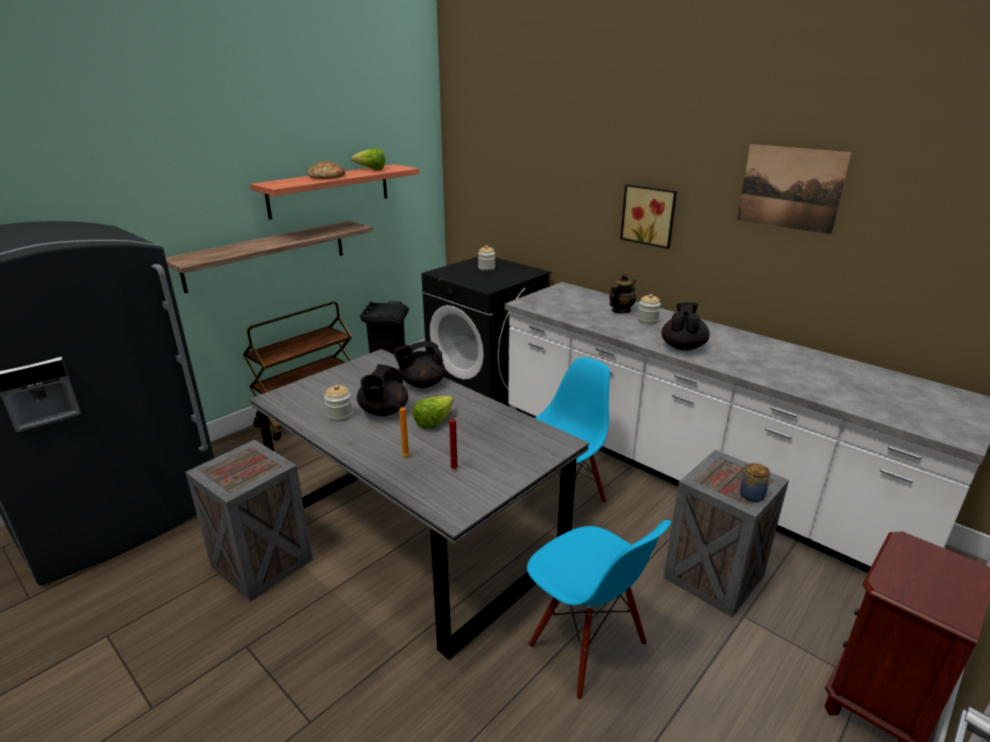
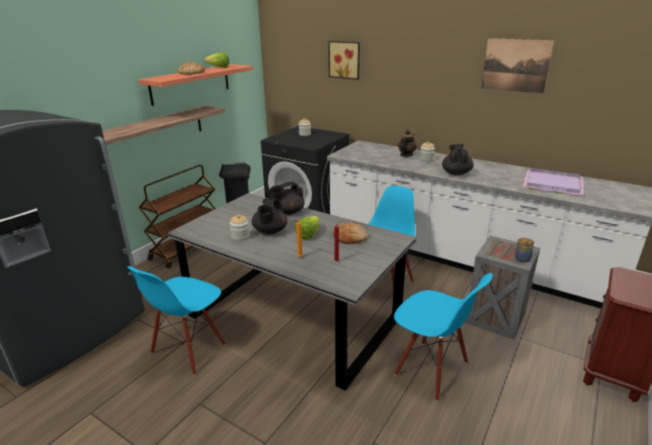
camera: 10 degrees left, 0 degrees up
crate [185,440,313,601] -> blue chair [127,266,226,376]
picture [620,184,677,249] -> picture moved to [328,41,360,80]
none -> bread [333,222,367,244]
none -> purple tray [523,168,584,195]

